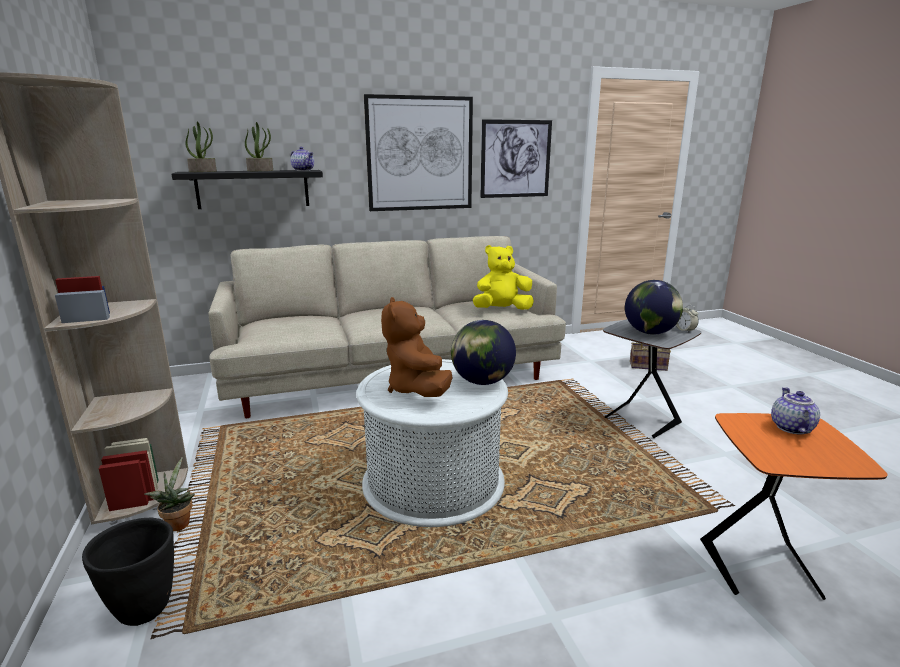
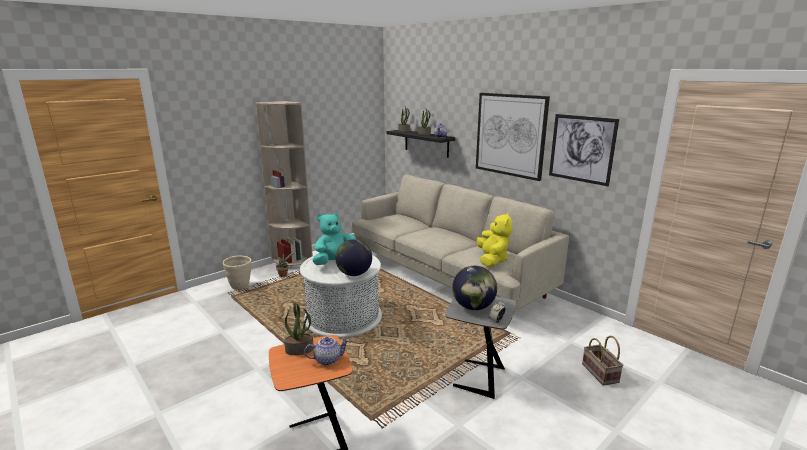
camera: 65 degrees right, 0 degrees up
black planter [82,518,174,626] -> beige planter [223,256,252,290]
brown plush toy [381,297,453,397] -> turquoise plush toy [312,213,356,265]
yellow plush toy [473,245,534,310] -> yellow plush toy turned 45 degrees clockwise [477,213,512,267]
none -> potted plant [284,302,313,355]

